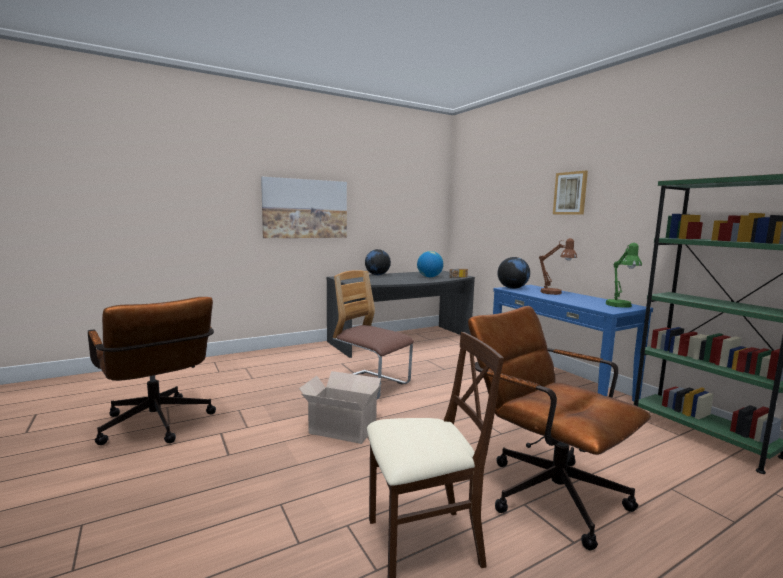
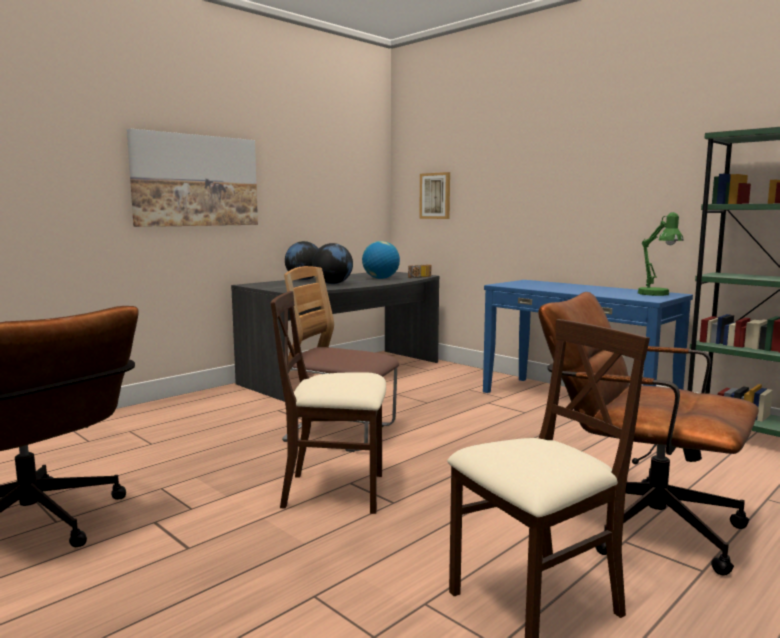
camera: 15 degrees left, 0 degrees up
cardboard box [299,371,382,444] -> beige chair [271,291,386,514]
globe [498,257,530,289] -> globe moved to [312,243,353,284]
brown table lamp [539,238,577,295] -> none
picture [553,171,588,215] -> picture moved to [419,172,450,219]

